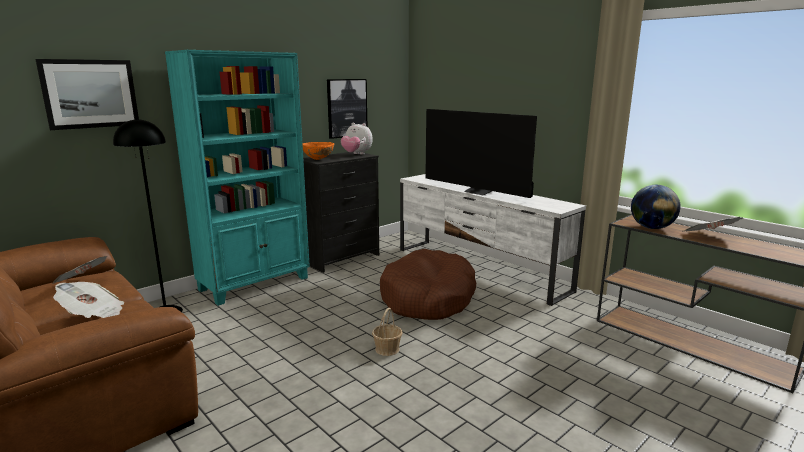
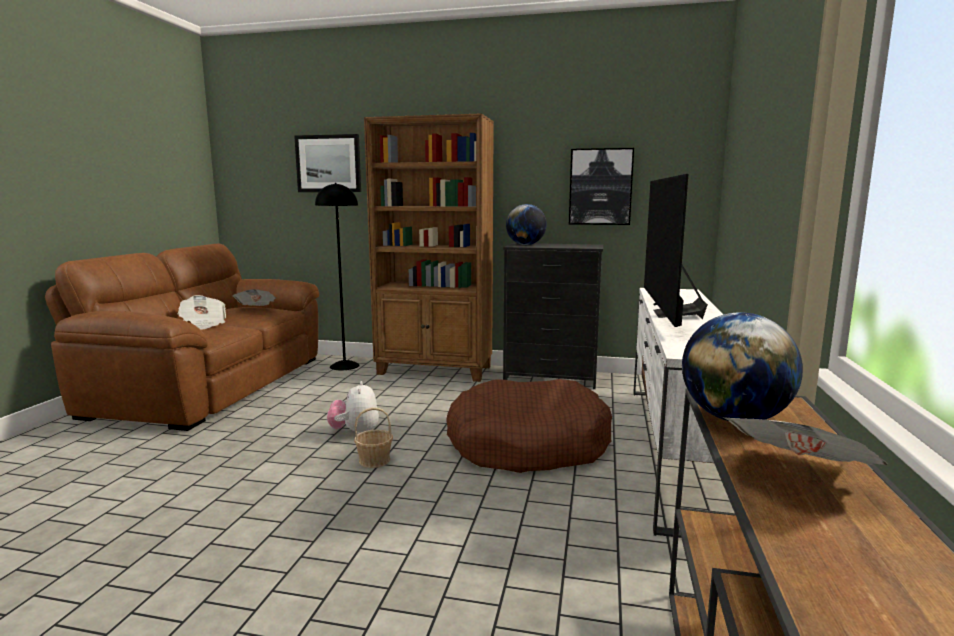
camera: 55 degrees right, 5 degrees down
turquoise bookcase [165,50,310,306] -> brown bookcase [364,113,494,382]
orange bowl [303,142,334,160] -> globe [506,204,546,245]
plush toy [341,123,373,155] -> plush toy moved to [327,381,379,434]

